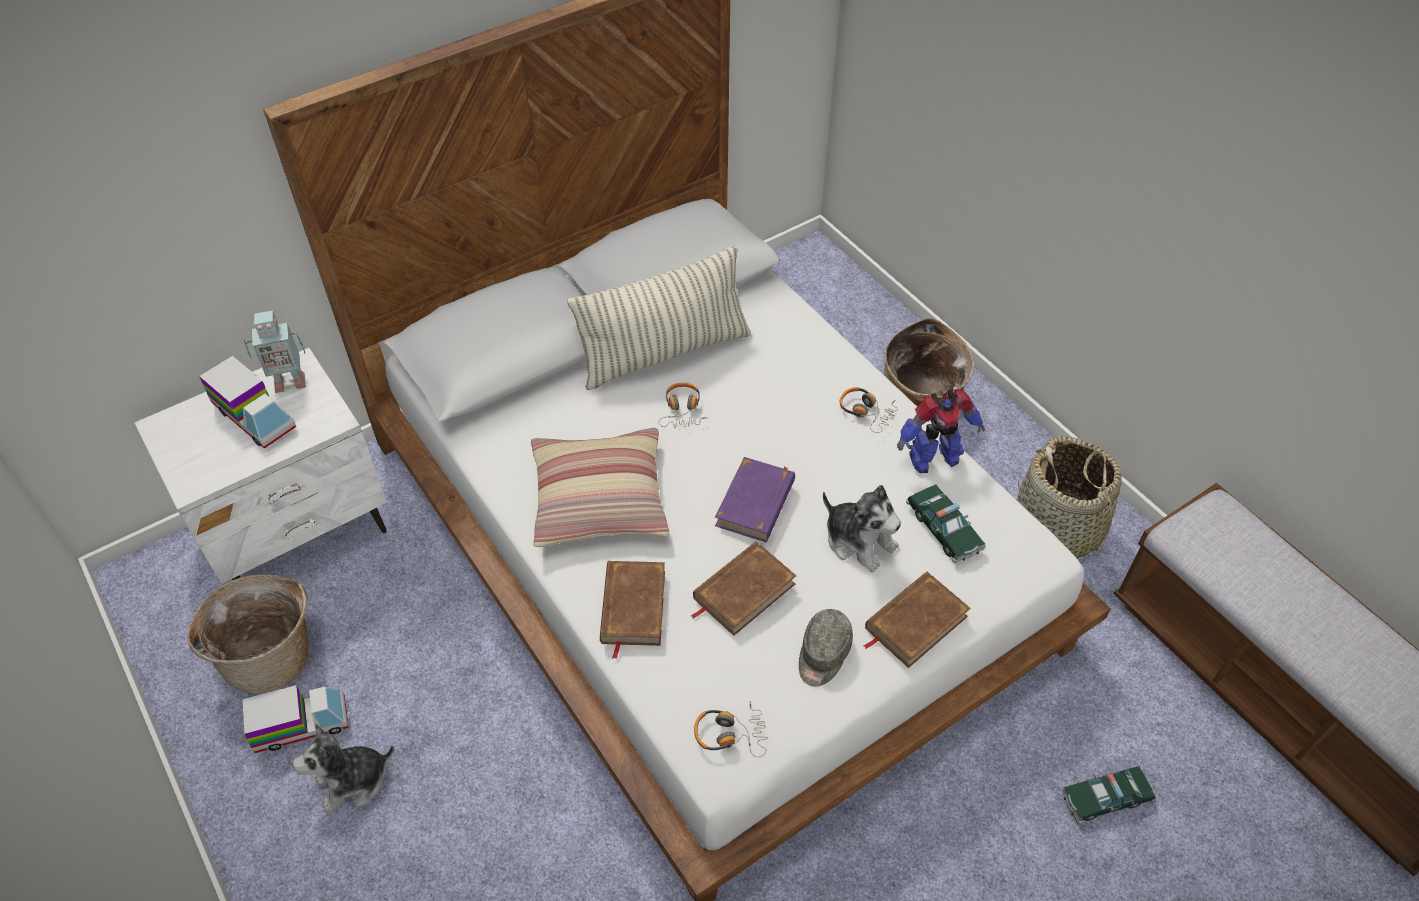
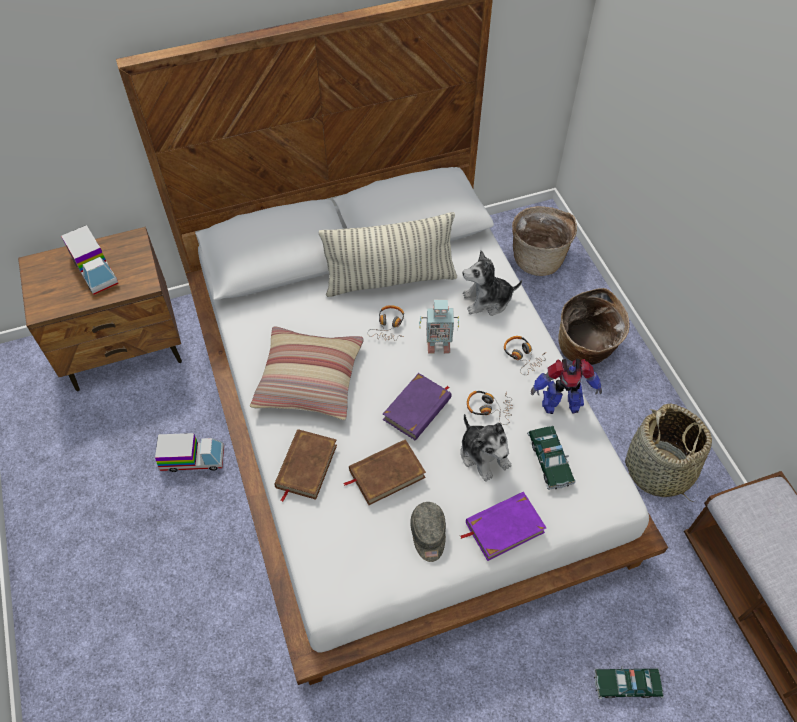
camera: 15 degrees right, 5 degrees up
white nightstand [134,348,387,584] -> brown nightstand [18,227,182,391]
basket [188,574,308,694] -> basket moved to [512,206,577,276]
toy truck [242,685,349,753] -> toy truck moved to [155,433,224,472]
toy robot [244,310,306,393] -> toy robot moved to [419,299,459,354]
plush toy [292,723,394,812] -> plush toy moved to [463,250,522,316]
headphones [694,701,768,757] -> headphones moved to [467,391,513,425]
grey cap [799,609,853,687] -> grey cap turned 45 degrees counterclockwise [410,502,446,562]
brown book [864,572,971,668] -> purple book [461,492,546,561]

